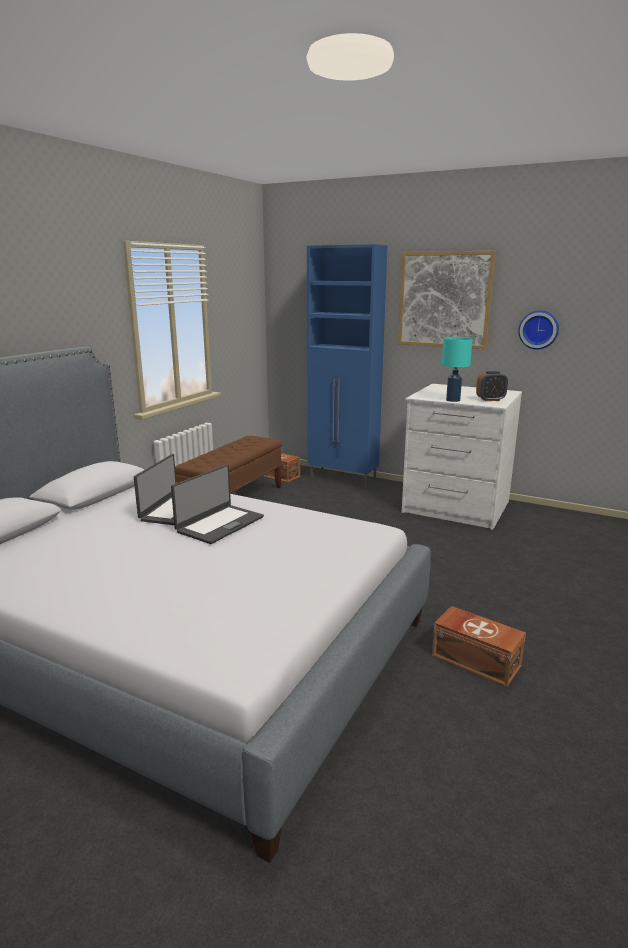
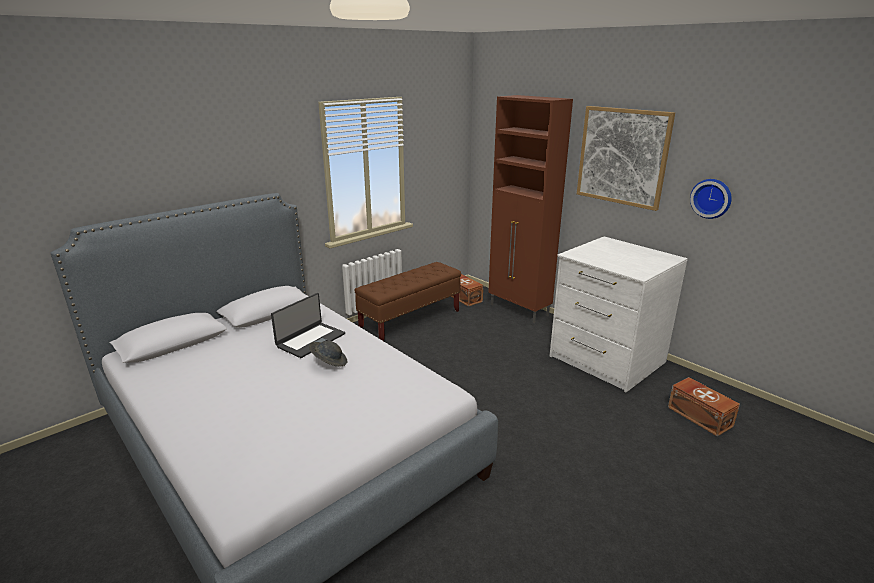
camera: 20 degrees right, 5 degrees up
laptop [171,464,264,544] -> grey hat [309,341,348,367]
blue cabinet [307,244,387,488] -> brown cabinet [488,95,573,323]
brown storage box [432,606,526,687] -> brown storage box moved to [668,377,740,436]
turquoise table lamp [442,337,473,402] -> none
alarm clock [476,371,508,401] -> none

